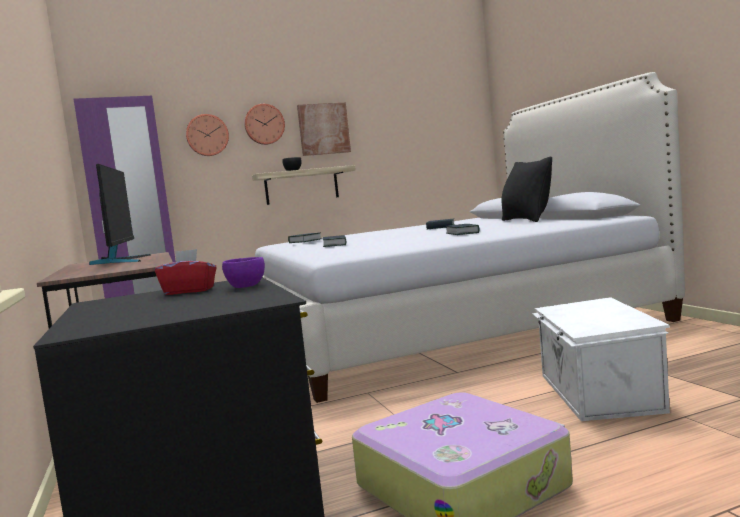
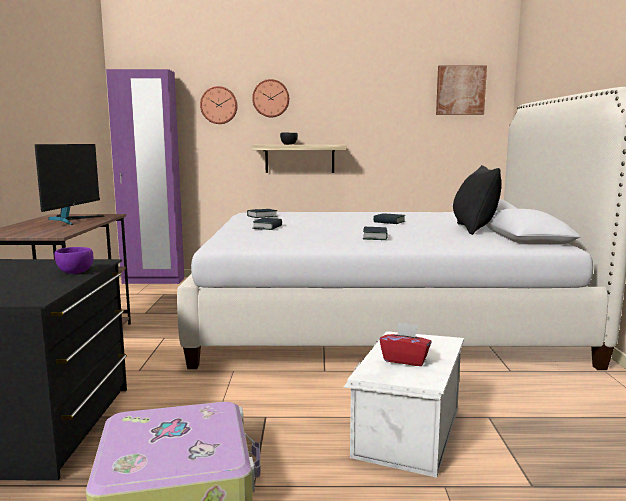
camera: 20 degrees right, 5 degrees up
red tissue box [155,249,217,295] -> red tissue box moved to [380,322,432,366]
picture [297,103,351,156] -> picture moved to [436,66,487,115]

